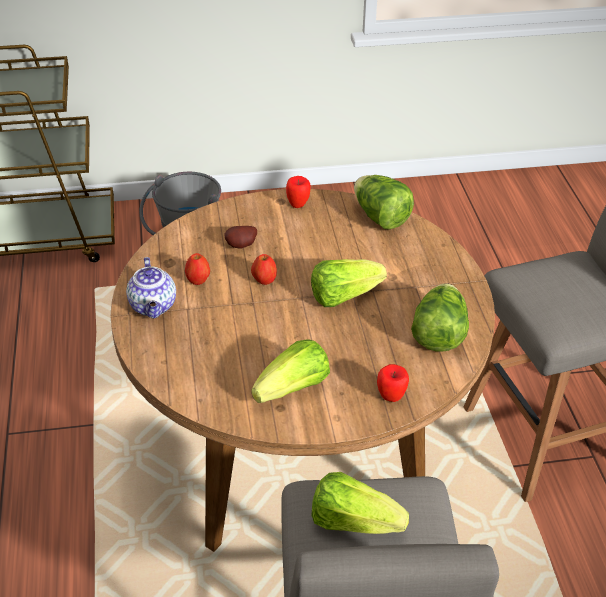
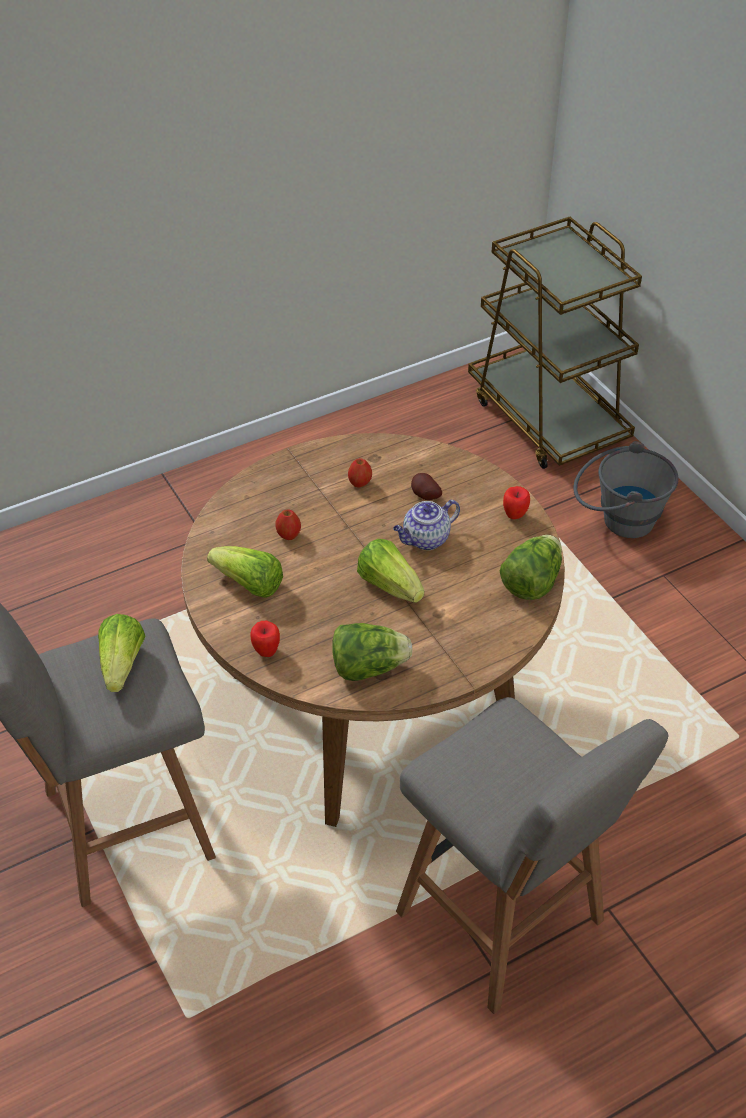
camera: 70 degrees right, 5 degrees up
teapot [126,257,176,318] -> teapot moved to [393,500,460,550]
apple [251,254,277,285] -> apple moved to [275,509,301,540]

